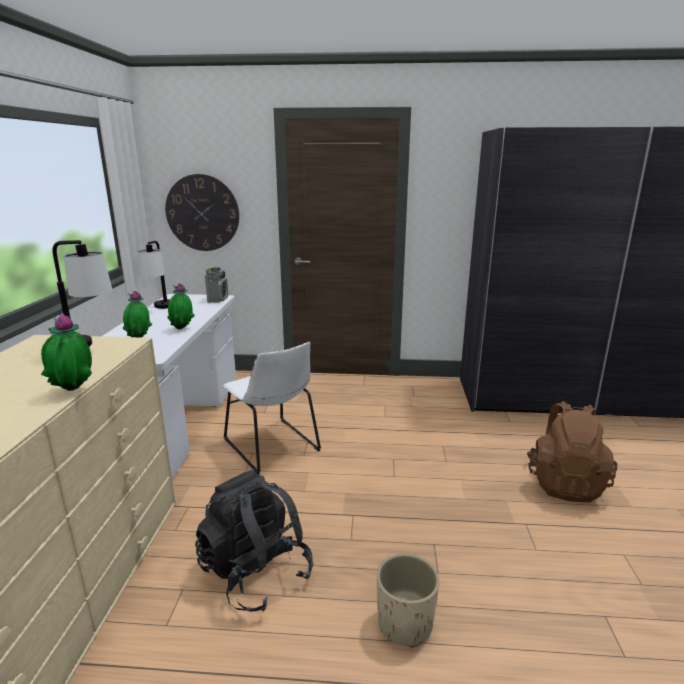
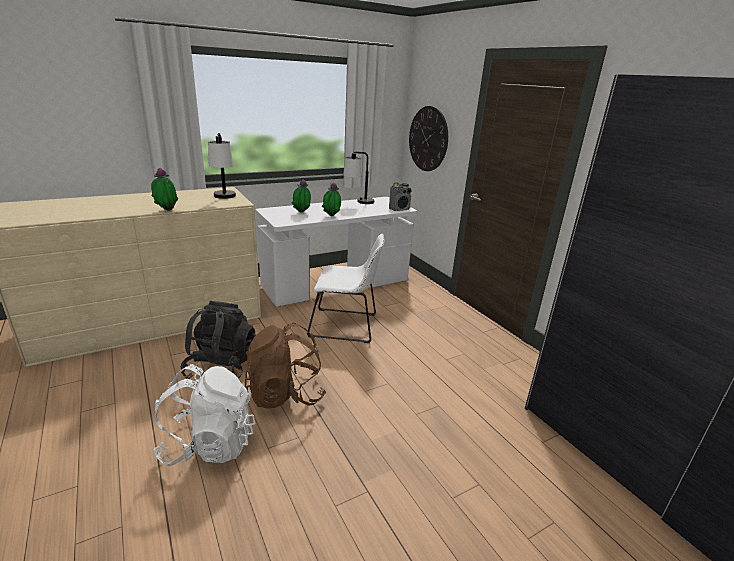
camera: 55 degrees right, 5 degrees up
white chair [223,342,321,475] -> white chair turned 105 degrees counterclockwise [307,234,384,343]
beige planter [377,554,439,648] -> white backpack [153,364,255,466]
brown backpack [527,401,617,503] -> brown backpack moved to [245,323,326,409]

